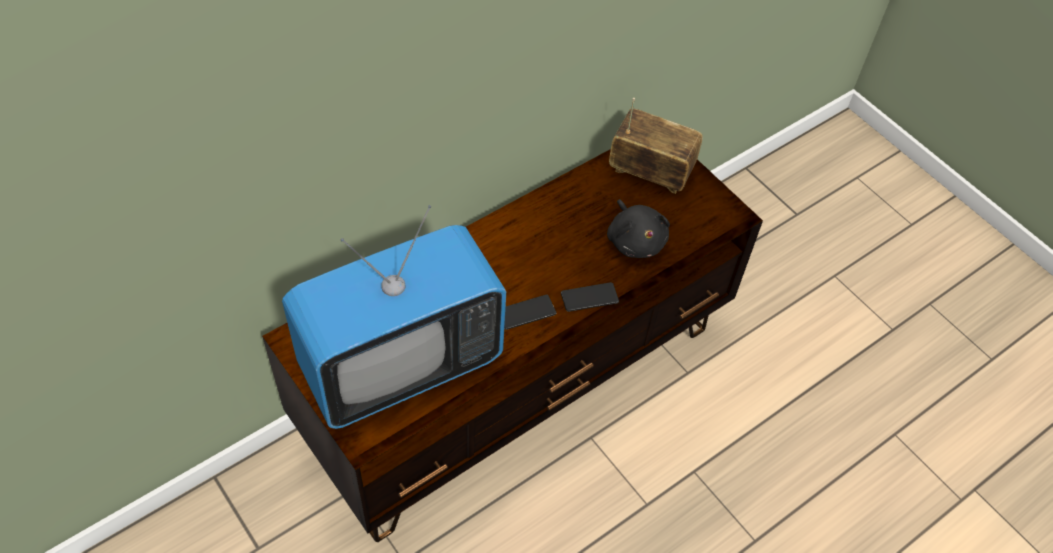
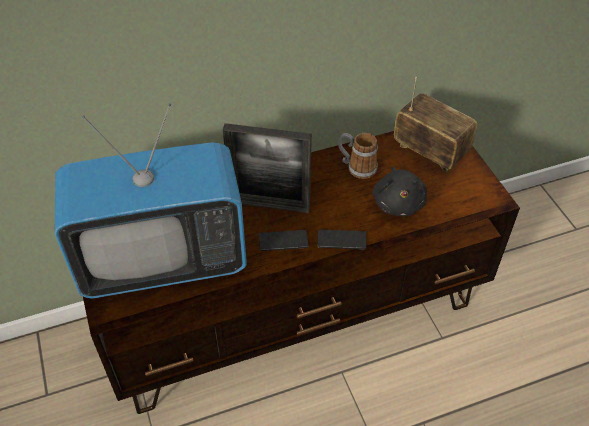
camera: 20 degrees right, 5 degrees down
none -> picture frame [223,123,312,213]
none -> mug [338,133,378,179]

